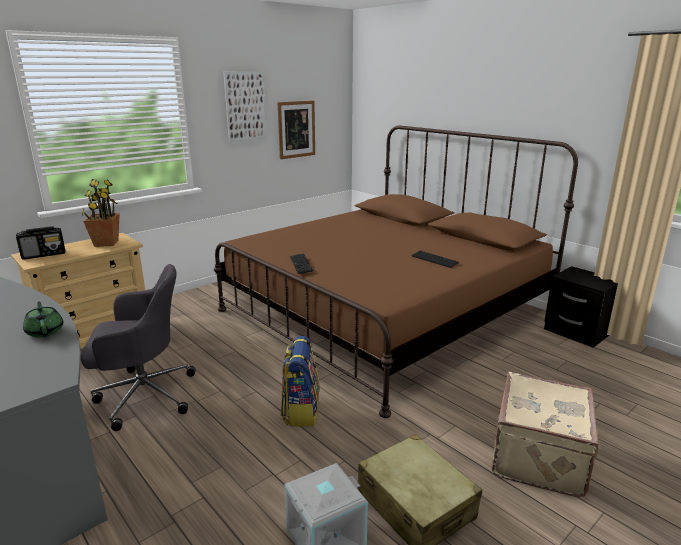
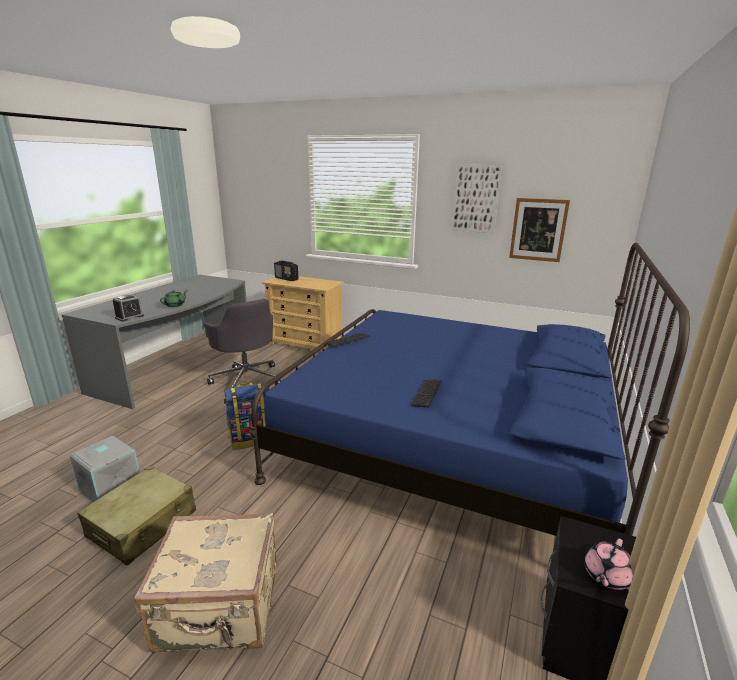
camera: 65 degrees right, 0 degrees up
potted plant [82,179,120,247] -> none
brown bed [214,126,578,418] -> blue bed [249,243,690,536]
none -> alarm clock [113,295,144,322]
none -> pink teapot [584,539,633,590]

